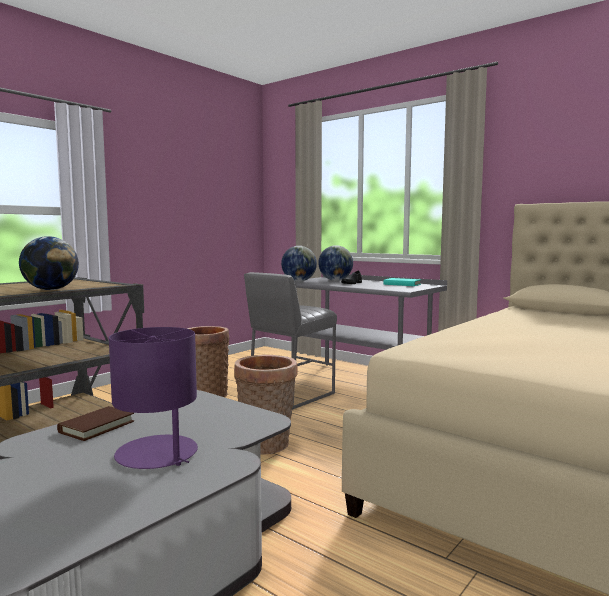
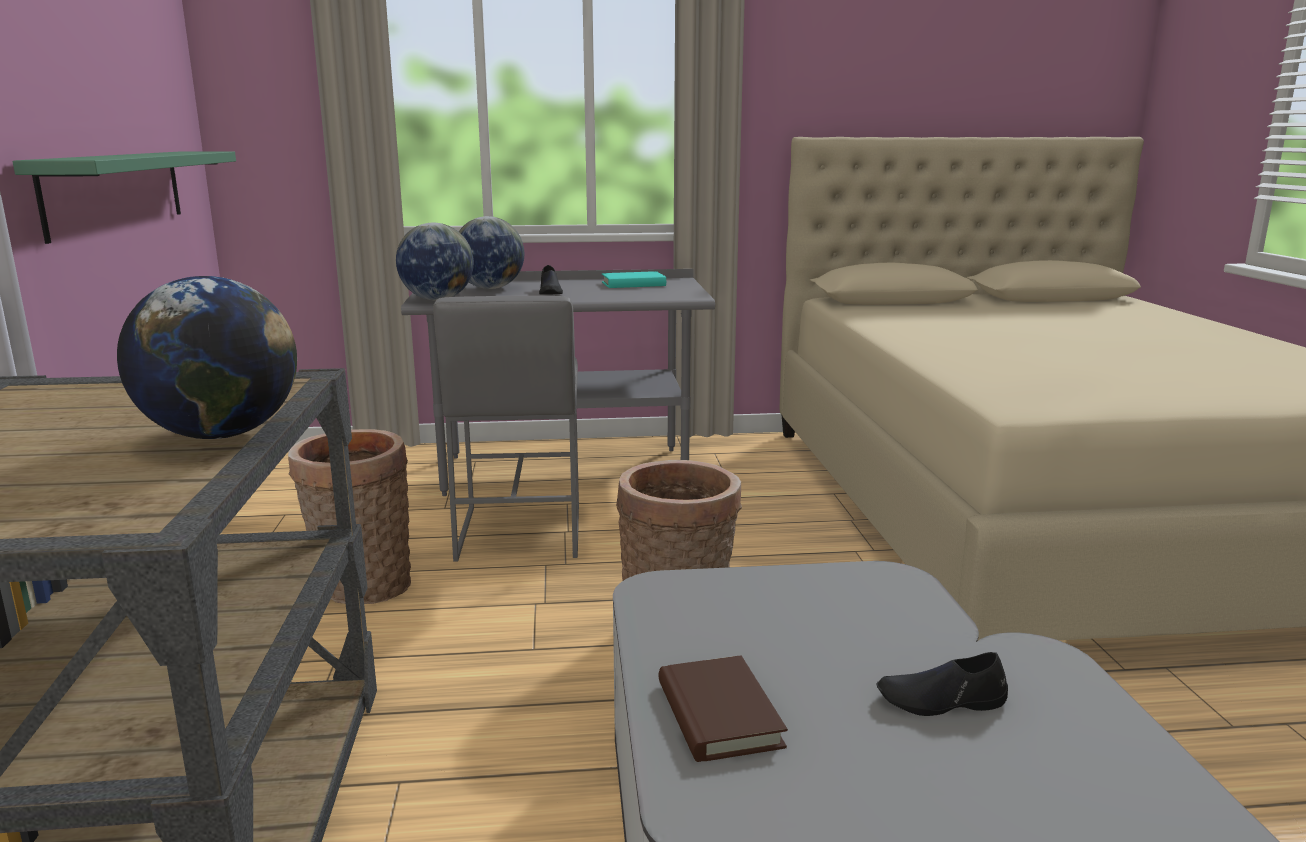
camera: 45 degrees left, 10 degrees up
purple table lamp [109,327,198,469] -> black shoe [876,652,1008,716]
none -> green shelf [13,151,236,244]

